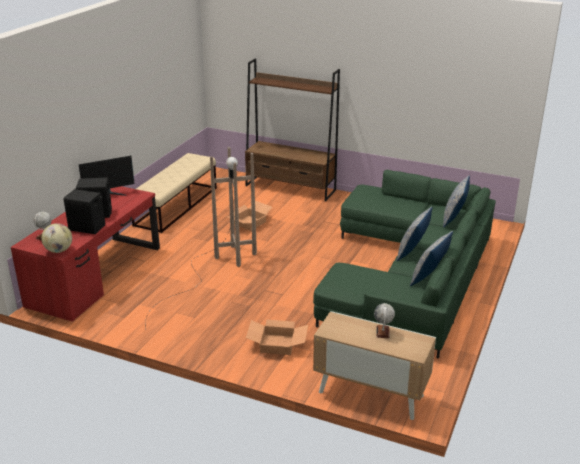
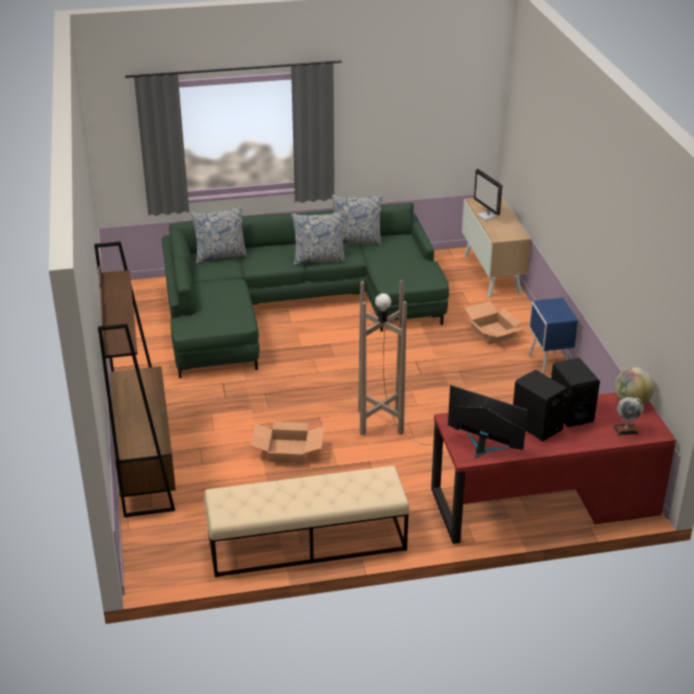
camera: 125 degrees left, 5 degrees up
globe [374,303,395,338] -> monitor [474,169,503,221]
none -> blue nightstand [528,298,578,374]

